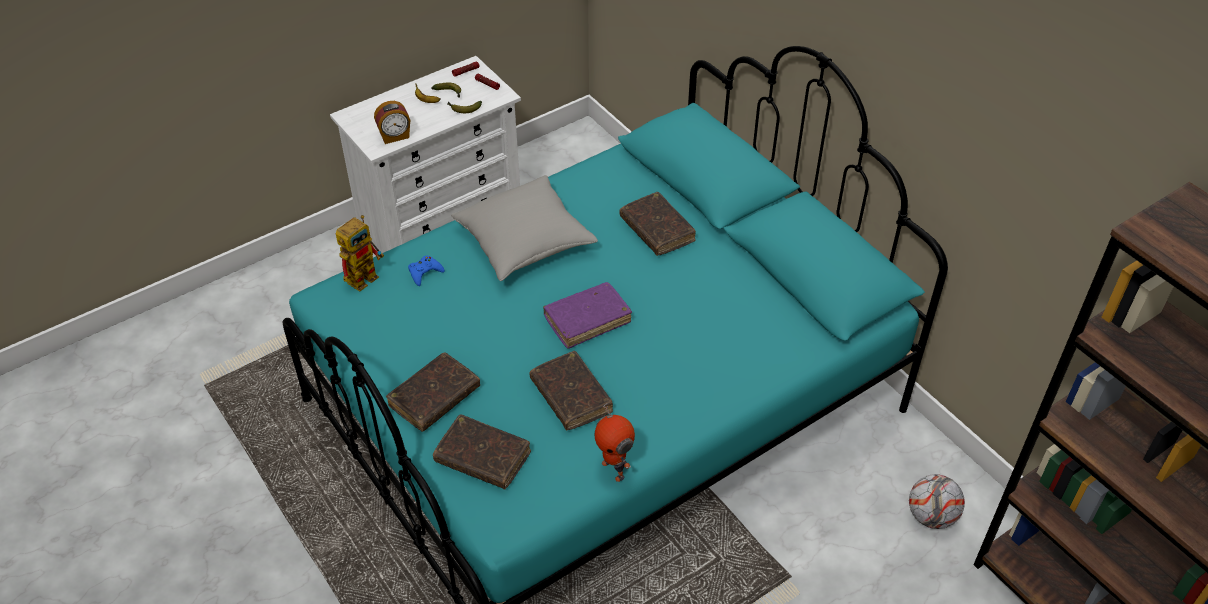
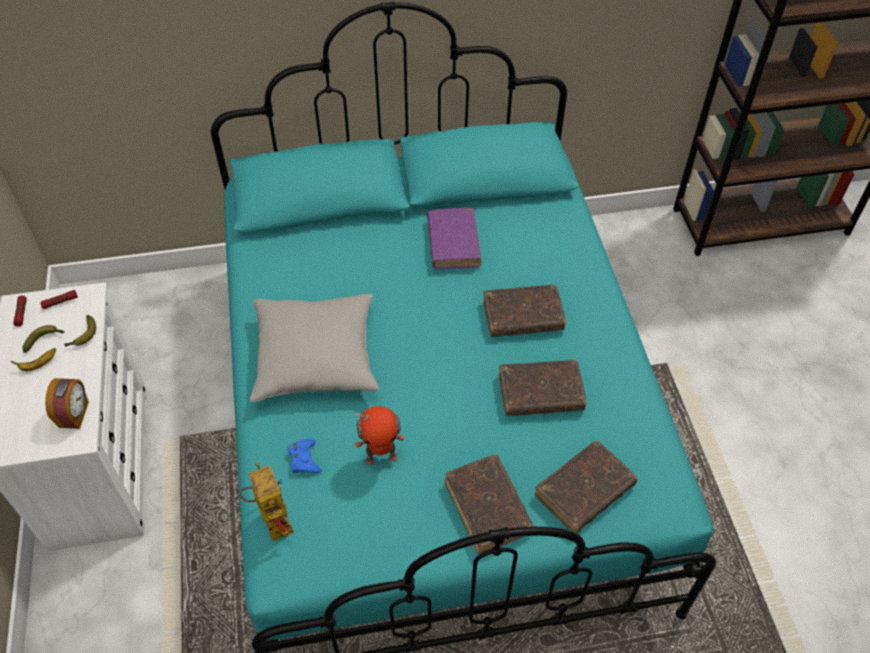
camera: 65 degrees left, 5 degrees up
purple book [543,282,632,349] -> purple book moved to [427,208,481,269]
toy robot [594,404,635,482] -> toy robot moved to [354,406,405,465]
brown book [620,192,696,256] -> brown book moved to [483,285,566,337]
football [909,474,965,529] -> none

